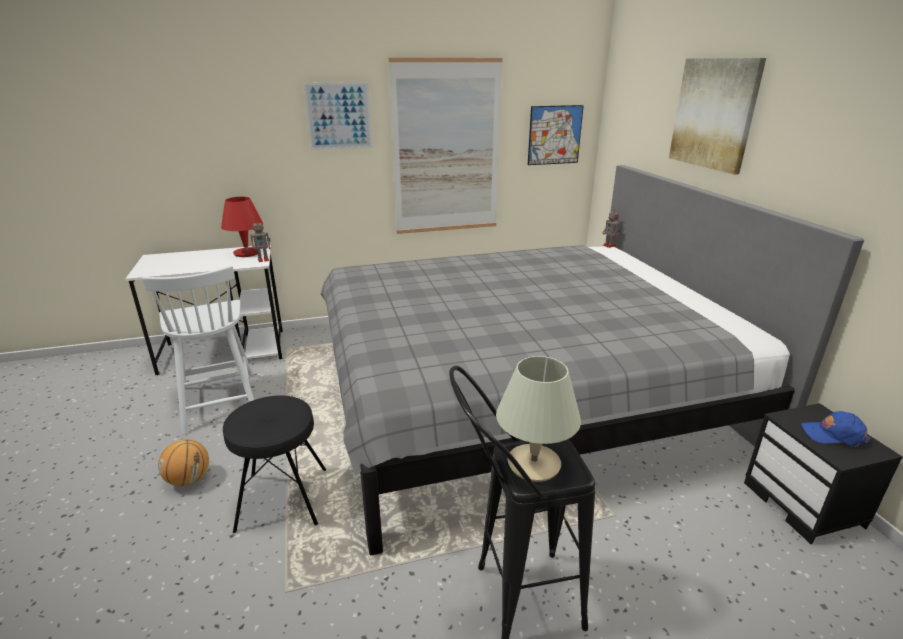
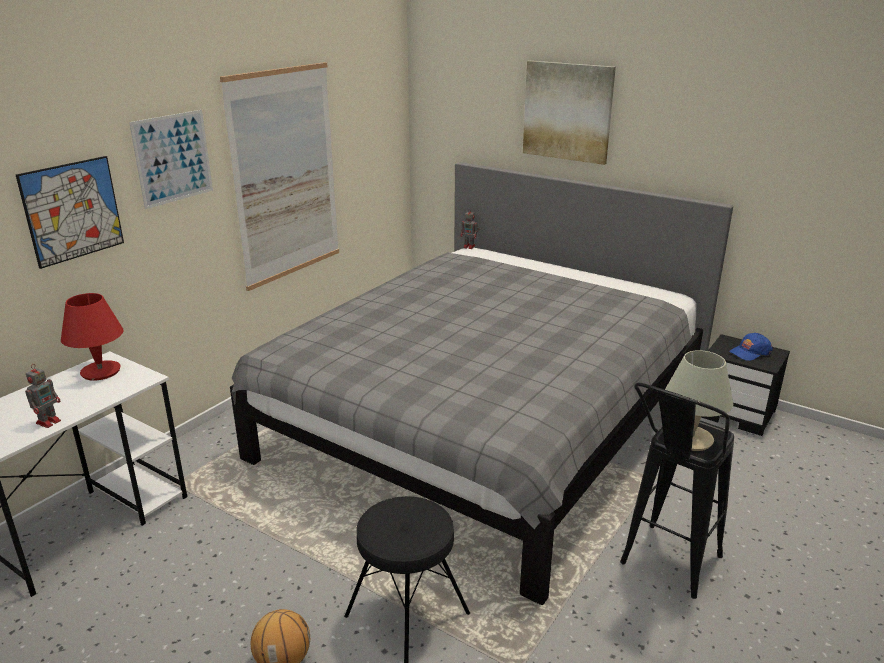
camera: 40 degrees left, 0 degrees up
white chair [142,266,254,435] -> none
toy robot [250,222,271,262] -> toy robot moved to [25,364,61,428]
picture [528,105,584,165] -> picture moved to [16,156,124,269]

